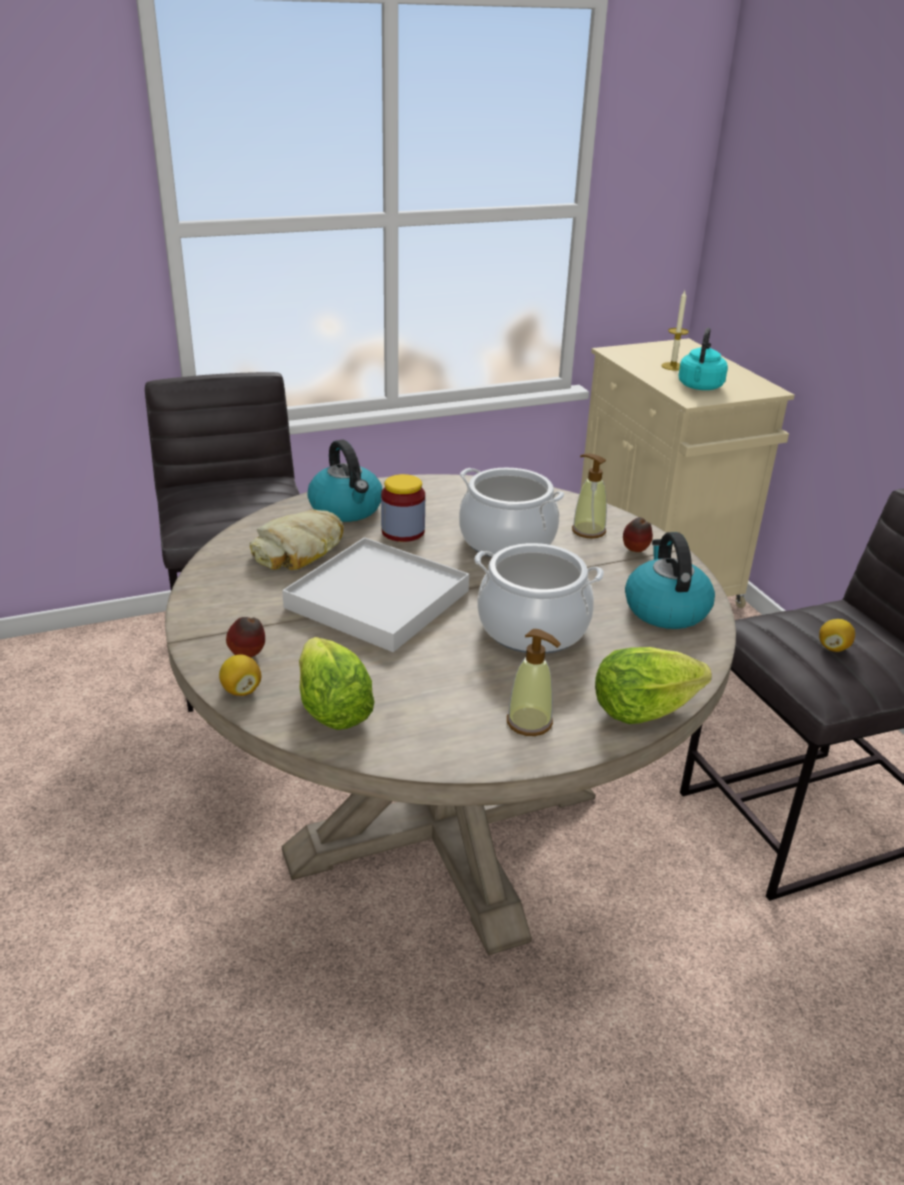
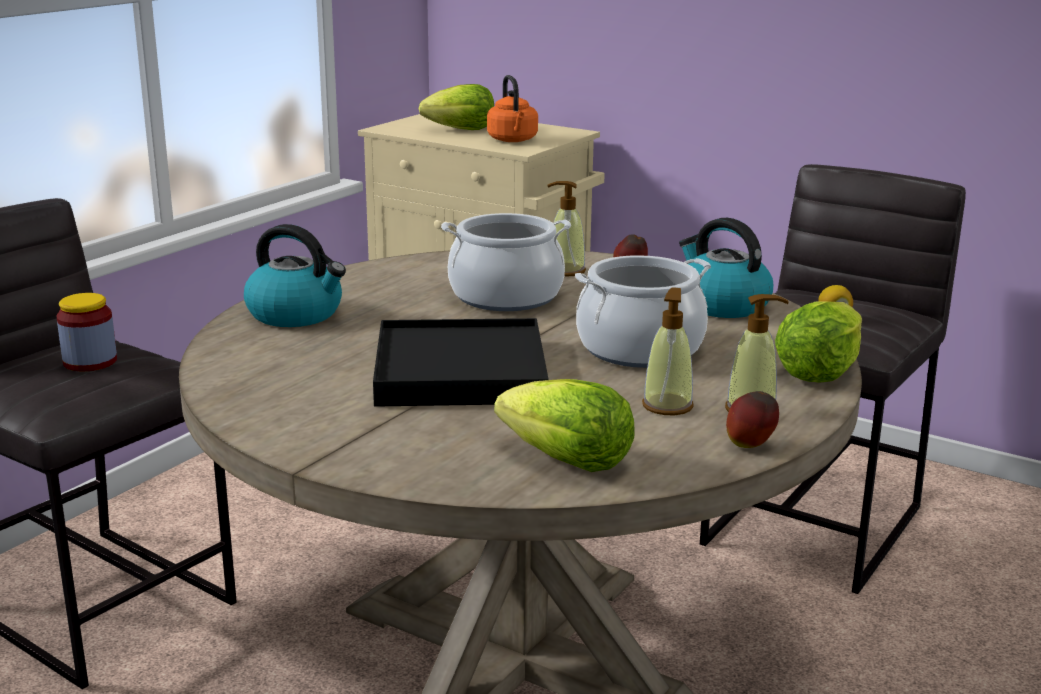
camera: 35 degrees left, 10 degrees down
lemon [219,655,261,696] -> none
apple [226,617,265,657] -> apple moved to [726,391,779,448]
bread [250,509,344,570] -> none
white tray [282,537,469,652] -> black tray [373,318,549,407]
jar [381,474,425,542] -> jar moved to [56,293,117,371]
candle [661,291,689,371] -> lettuce [419,84,494,130]
turquoise kettle [678,328,728,390] -> orange kettle [487,75,538,142]
none -> soap dispenser [642,287,694,415]

